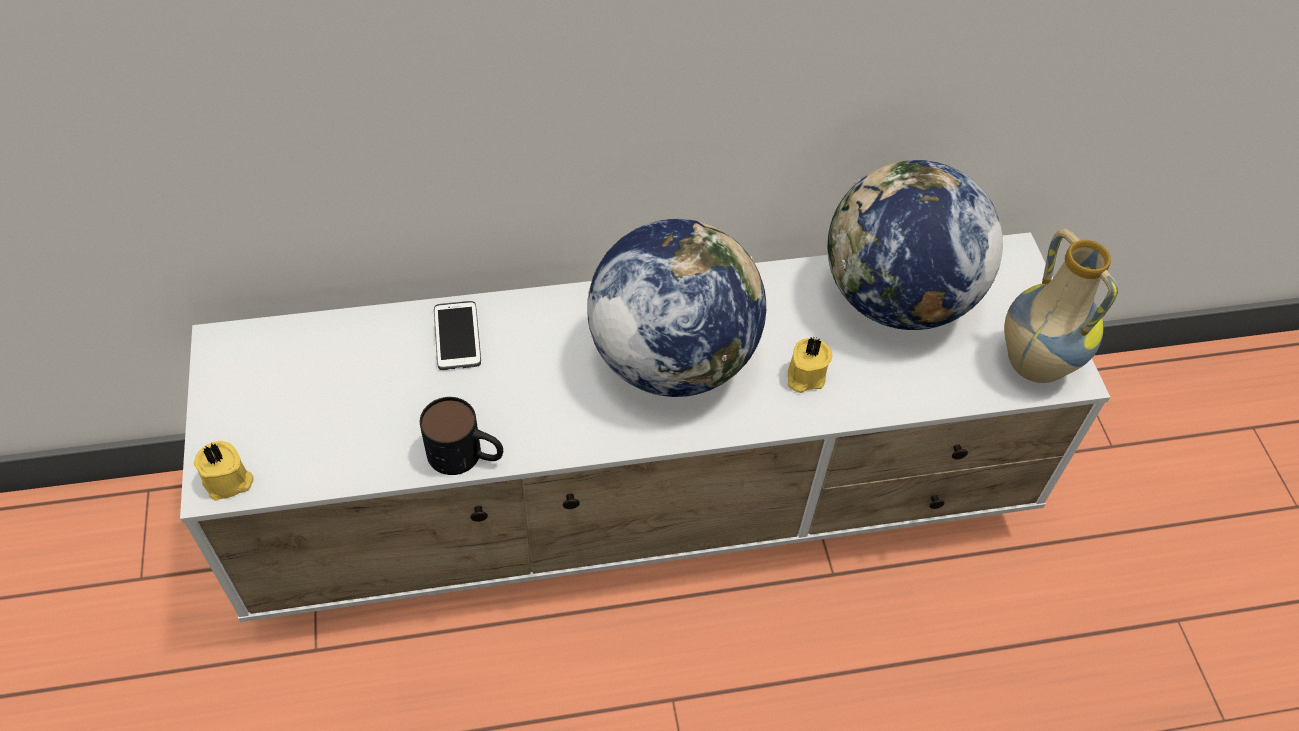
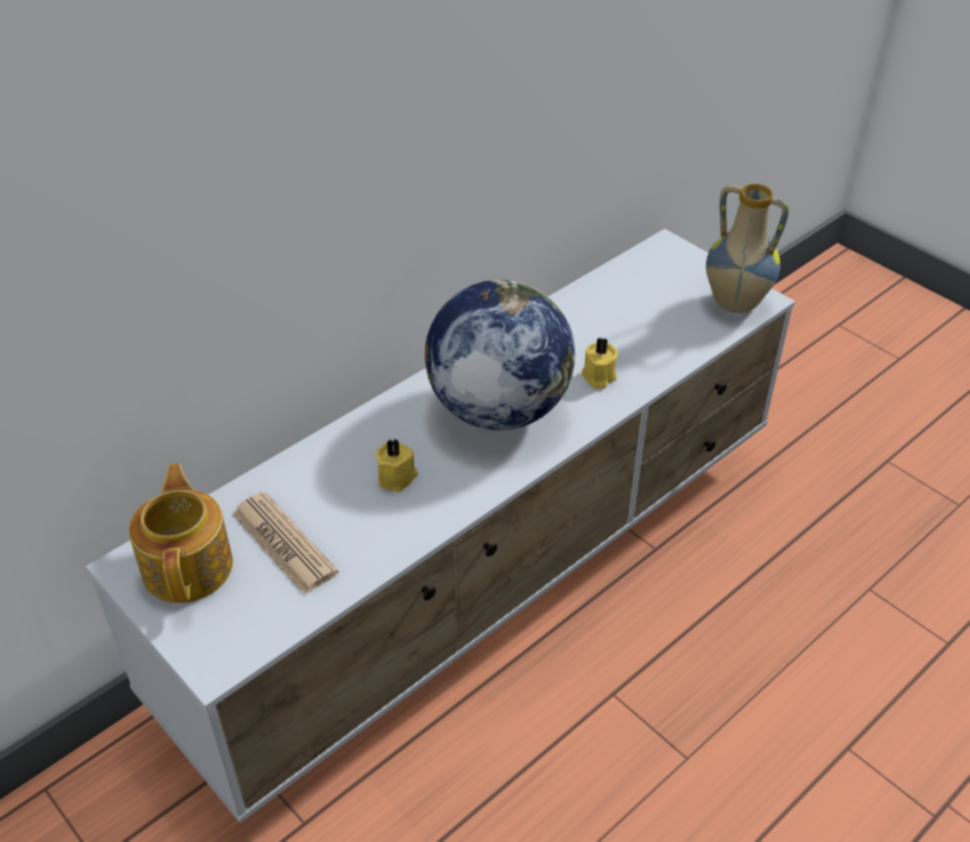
camera: 30 degrees left, 10 degrees down
yellow candle [194,441,253,500] -> yellow candle moved to [376,438,418,492]
mug [420,397,503,475] -> none
phone [434,301,481,370] -> none
globe [827,160,1003,330] -> none
none -> teapot [129,463,233,603]
none -> newspaper [232,492,339,595]

